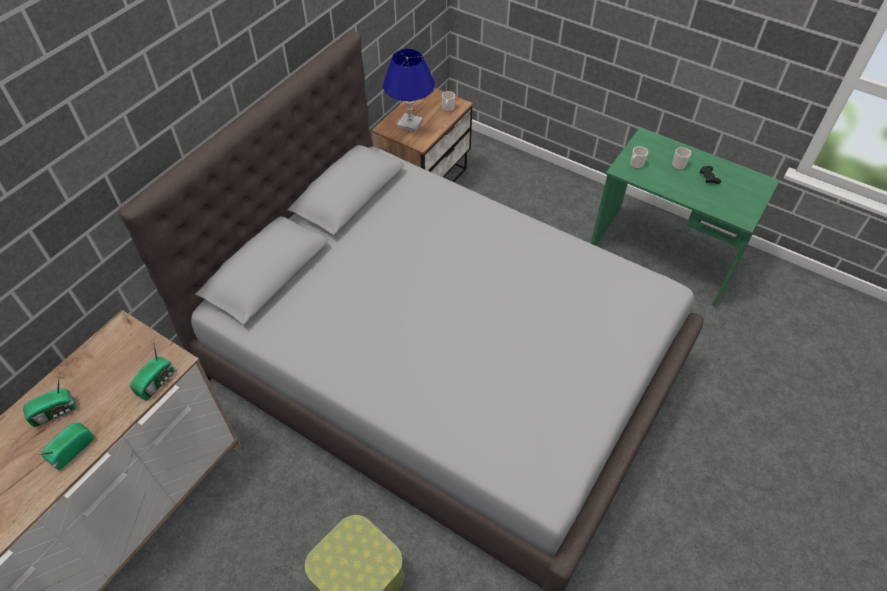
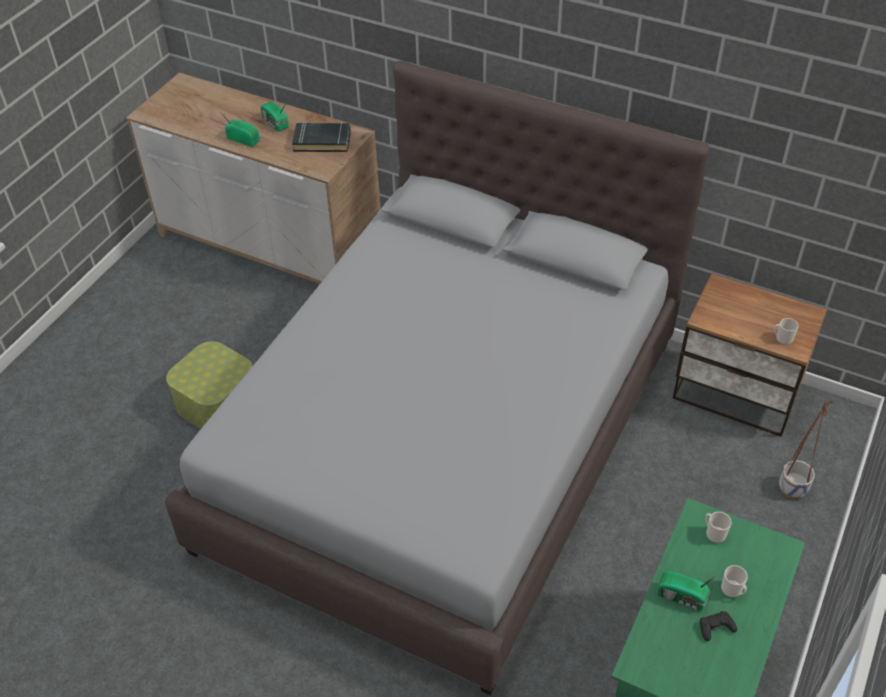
camera: 85 degrees right, 5 degrees down
radio [130,339,174,400] -> radio moved to [657,571,718,611]
blue table lamp [382,48,435,132] -> none
none -> black book [292,122,351,152]
none -> planter [779,401,834,499]

